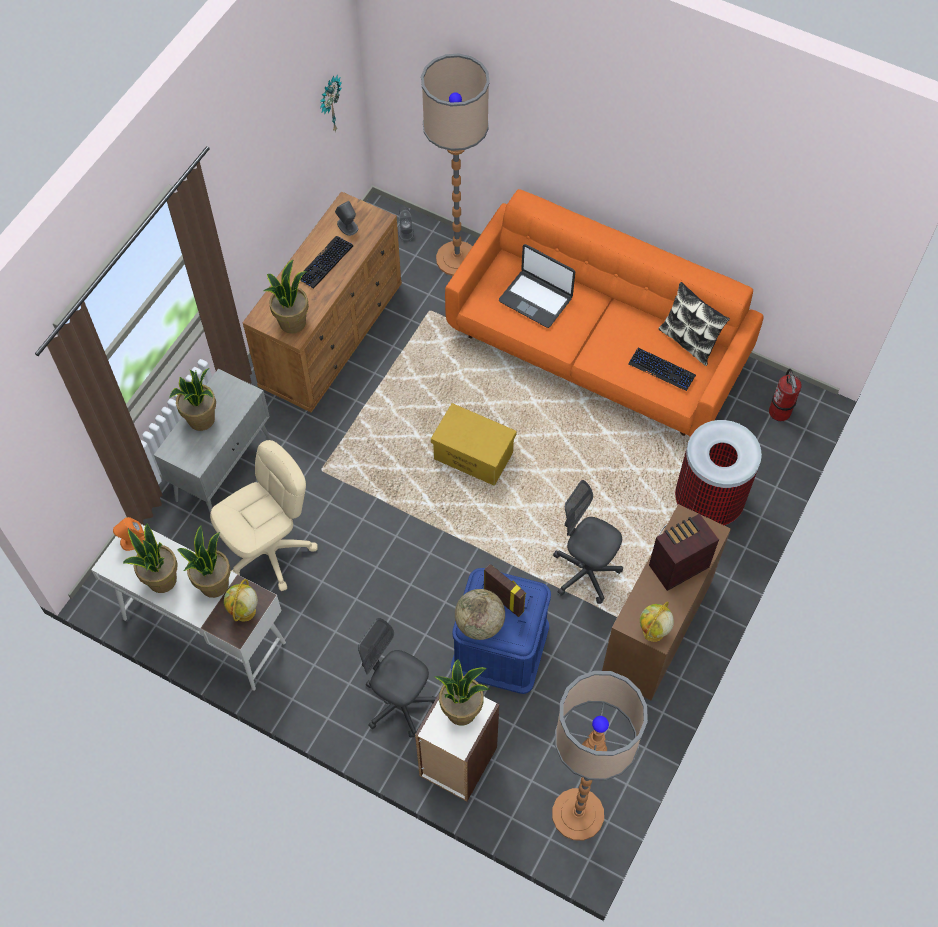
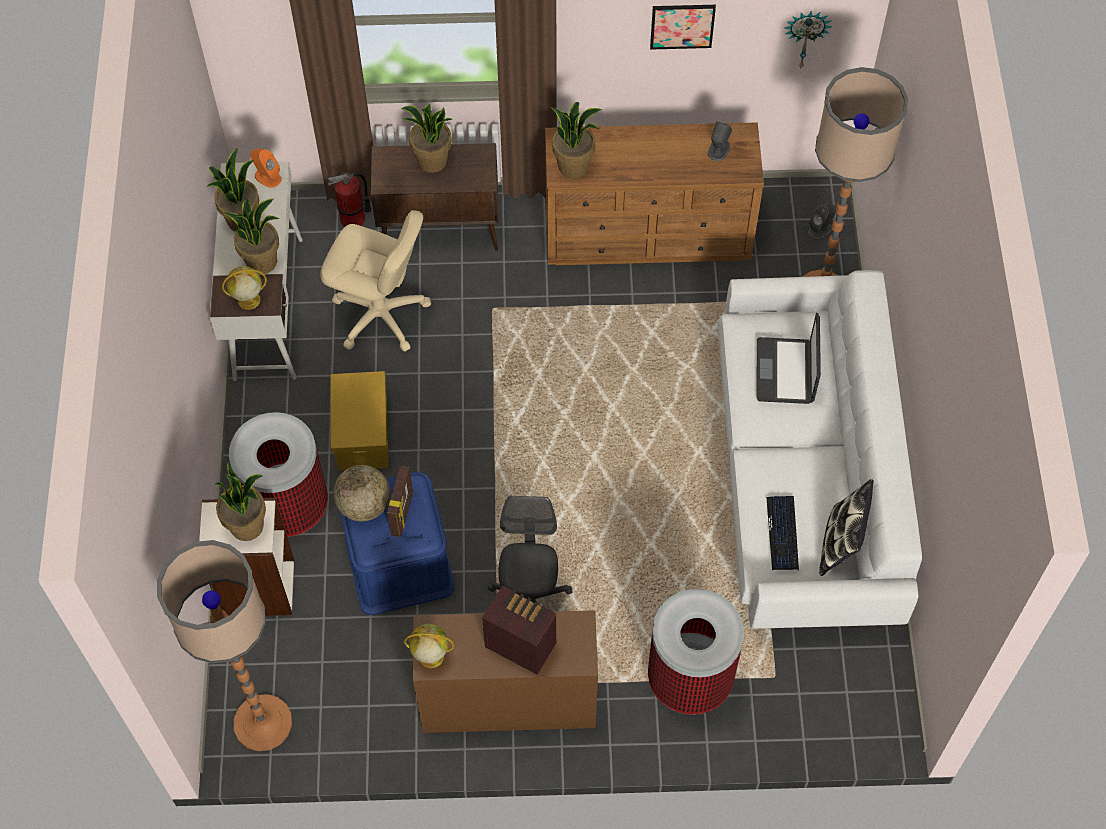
camera: 60 degrees right, 0 degrees up
grey cabinet [154,369,271,513] -> brown cabinet [371,143,499,251]
keyboard [300,236,353,289] -> none
grey office chair [358,618,437,738] -> trash can [229,412,328,537]
yellow storage box [431,403,517,486] -> yellow storage box moved to [330,371,389,470]
orange sofa [445,189,764,437] -> white sofa [718,270,922,629]
fire extinguisher [769,369,802,421] -> fire extinguisher moved to [328,173,371,227]
none -> picture [650,5,716,50]

